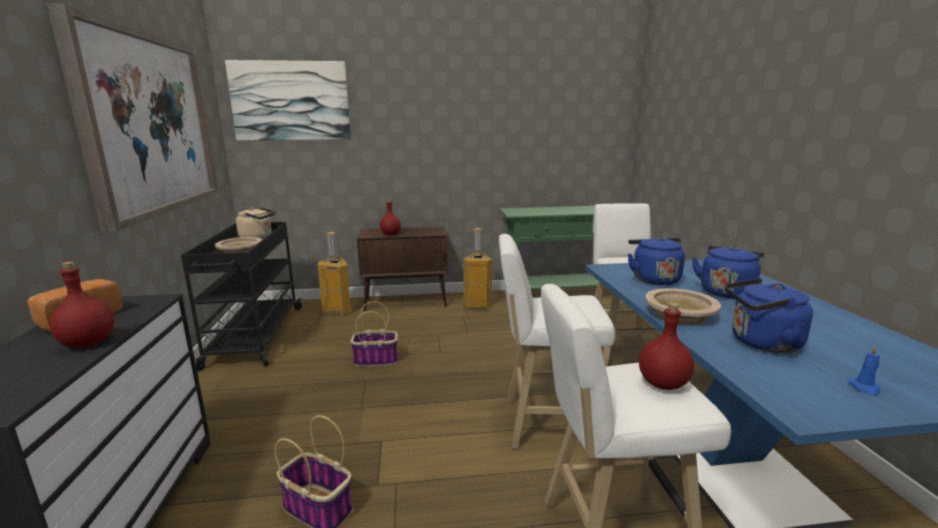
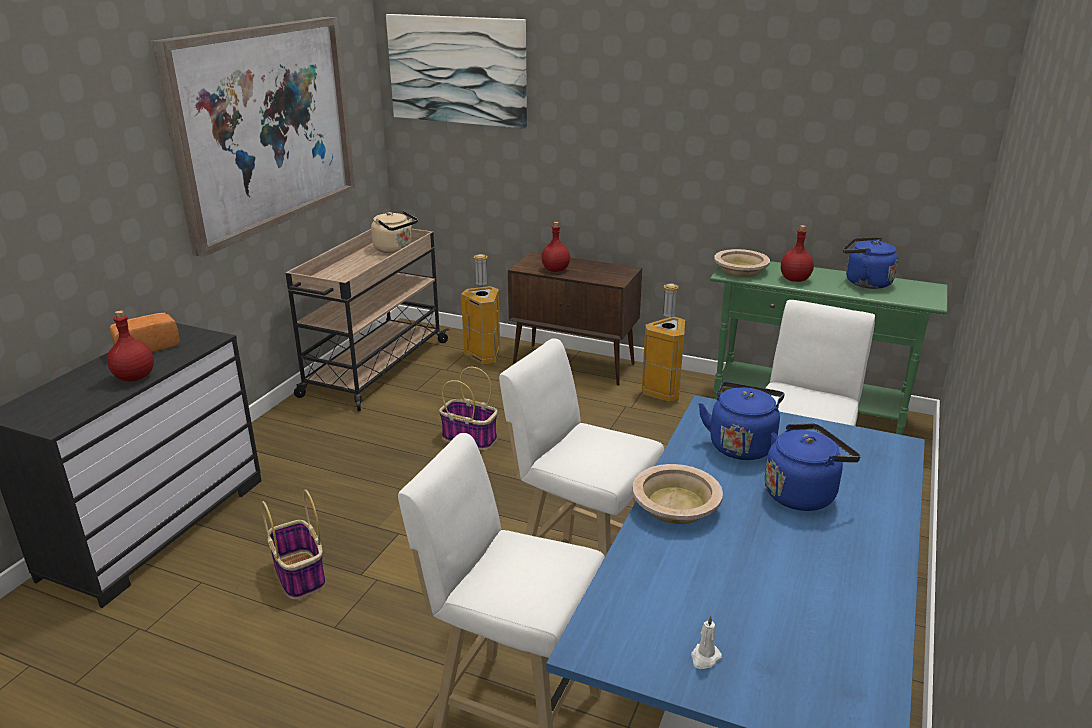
camera: 30 degrees right, 10 degrees up
black cart [181,222,303,371] -> beige cart [286,229,449,411]
beige bowl [215,237,262,253] -> beige bowl moved to [714,249,770,277]
red bottle [639,303,694,390] -> red bottle moved to [781,225,814,282]
blue kettle [725,278,813,353] -> blue kettle moved to [843,237,898,289]
blue candle [848,345,881,396] -> white candle [691,615,722,669]

